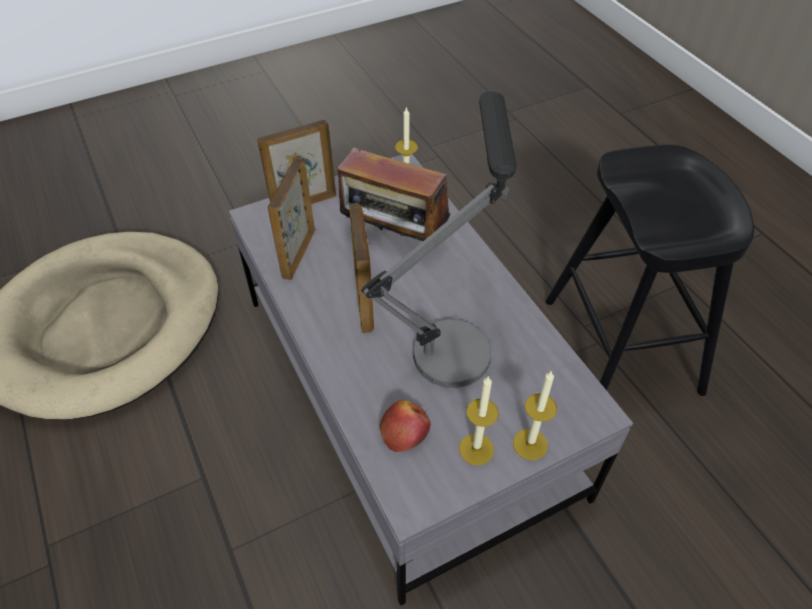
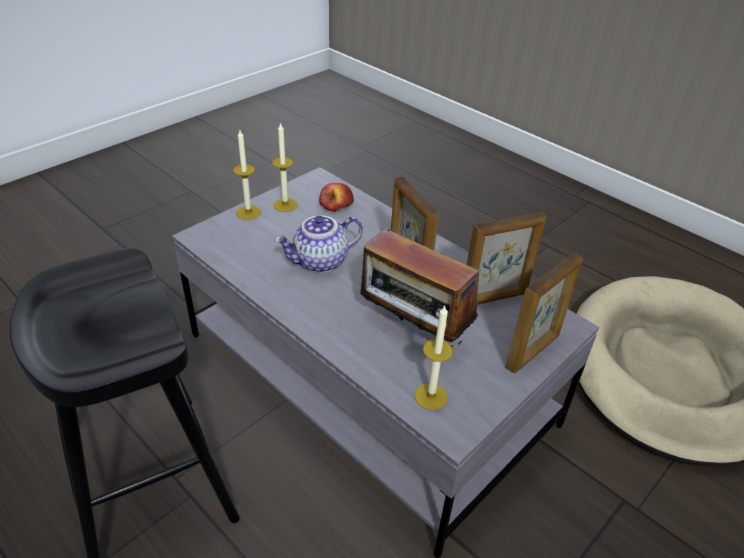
camera: 160 degrees right, 10 degrees down
picture frame [268,158,315,280] -> picture frame turned 75 degrees clockwise [467,212,546,305]
radio [338,148,450,241] -> radio turned 150 degrees counterclockwise [360,229,479,347]
table lamp [361,91,517,388] -> teapot [275,216,363,273]

